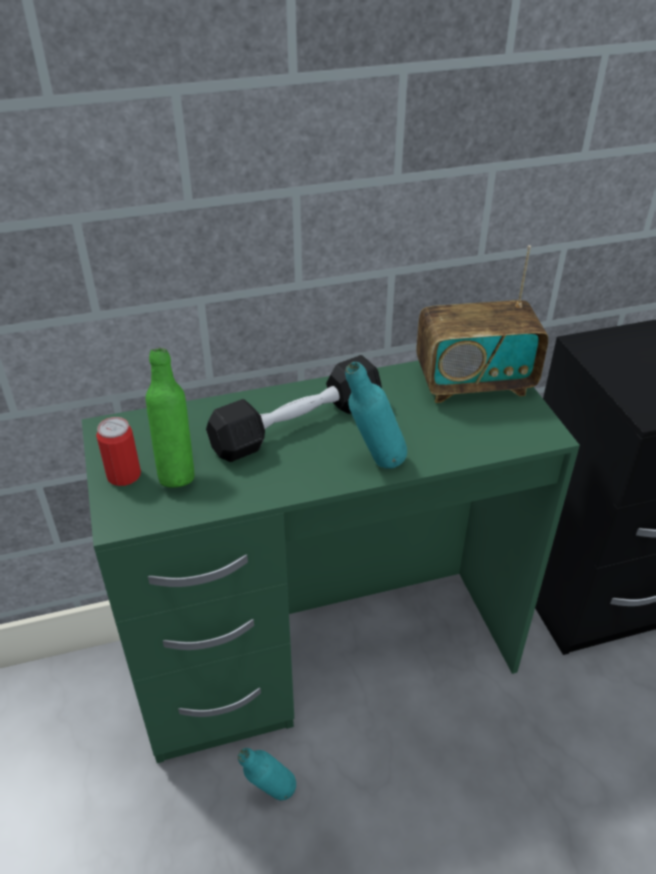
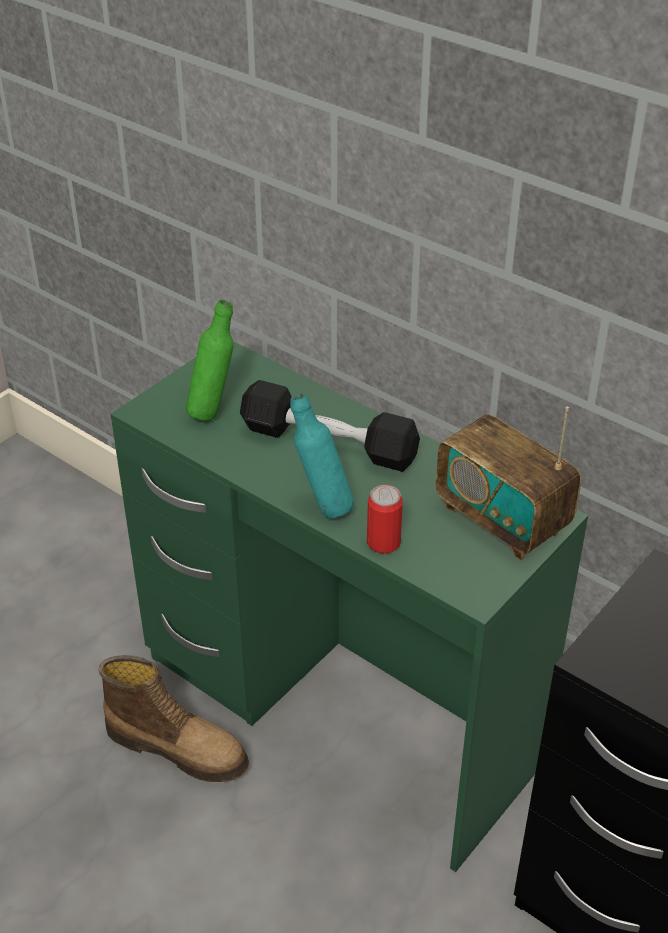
camera: 55 degrees right, 0 degrees up
can [96,417,141,486] -> can moved to [367,485,403,554]
turquoise bottle [238,748,296,801] -> boot [98,655,249,782]

